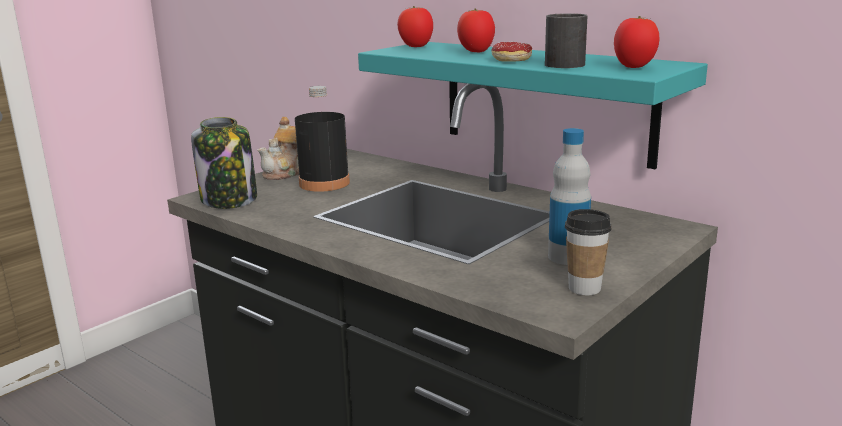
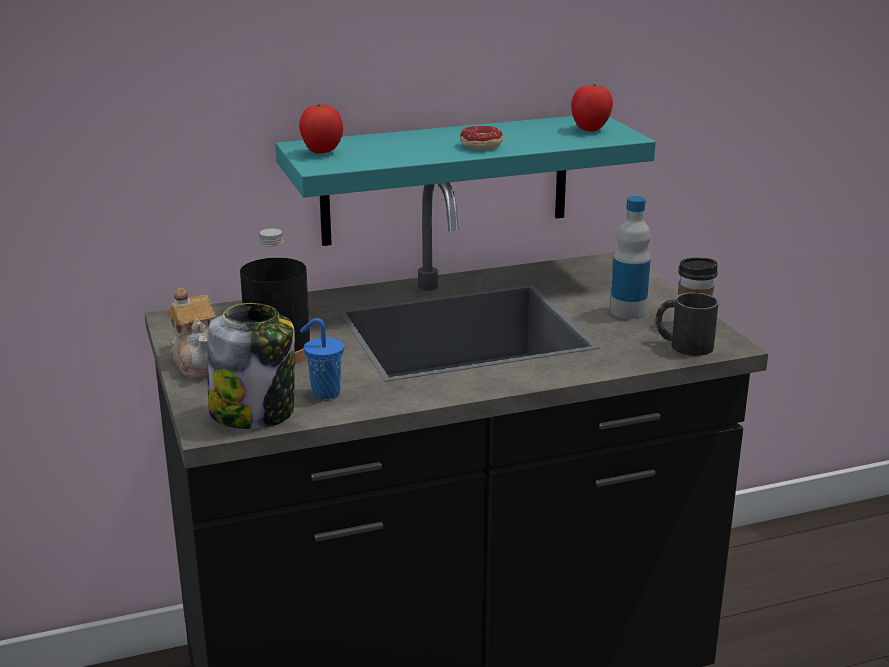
camera: 60 degrees left, 5 degrees up
tomato [457,8,495,52] -> none
black mug [545,13,587,68] -> black mug moved to [656,292,718,356]
none -> blue cup [300,318,344,400]

